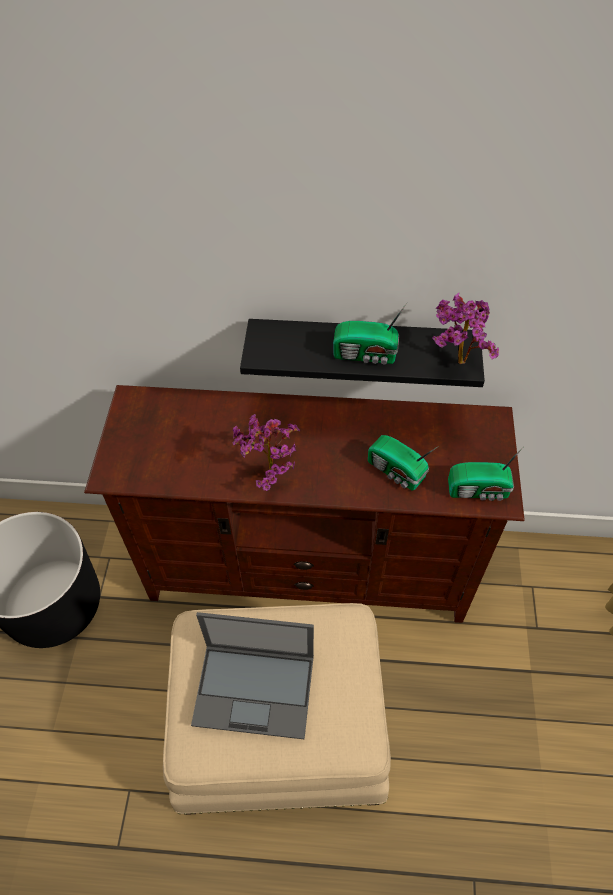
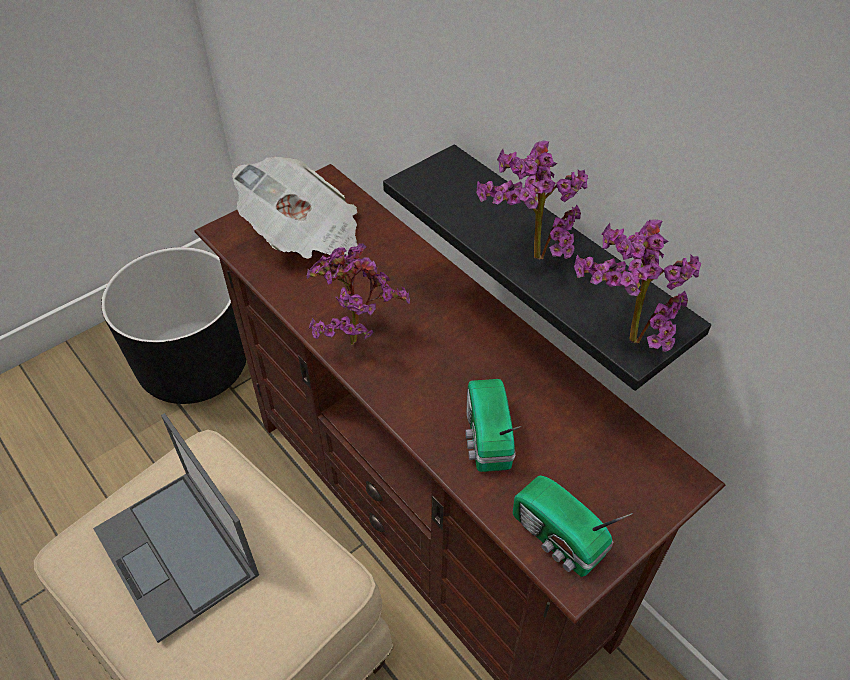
camera: 45 degrees right, 5 degrees down
radio [333,303,407,364] -> potted plant [476,141,588,260]
none -> newspaper [232,157,358,259]

